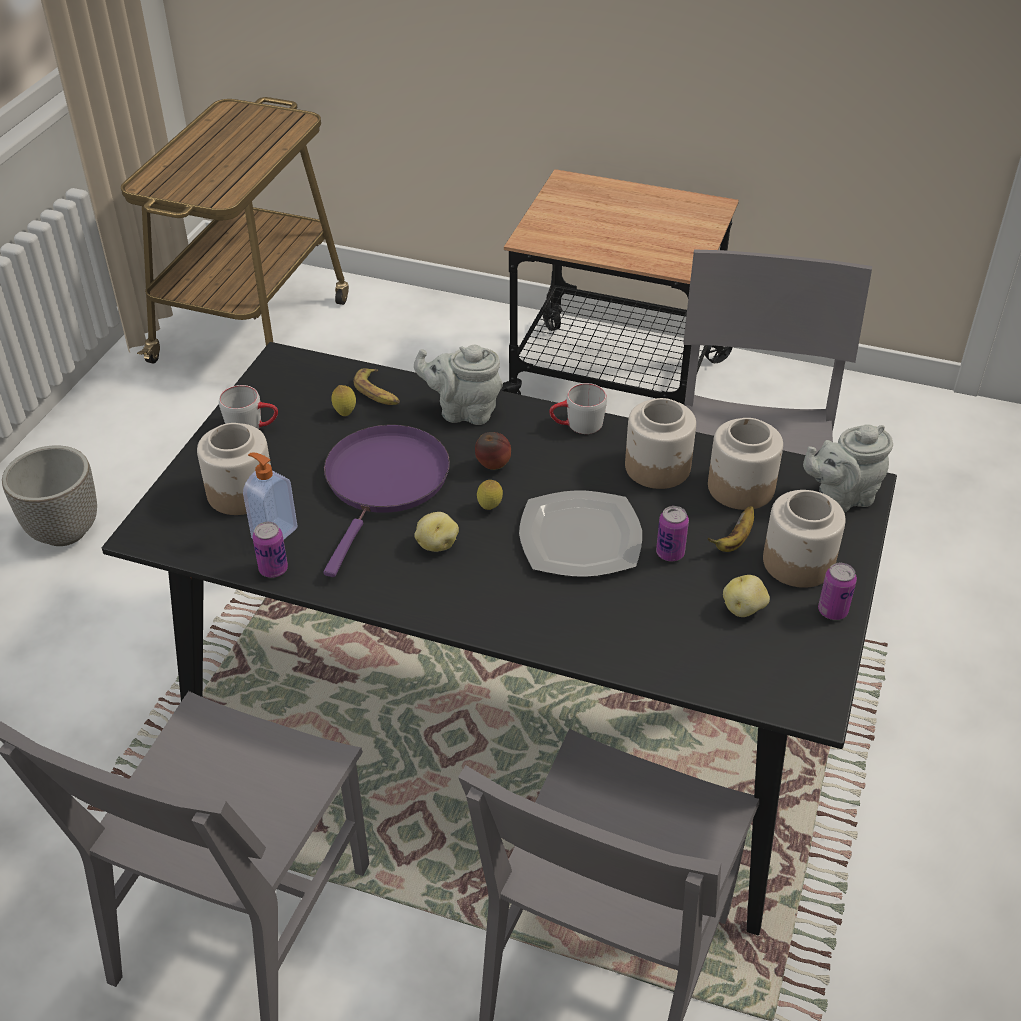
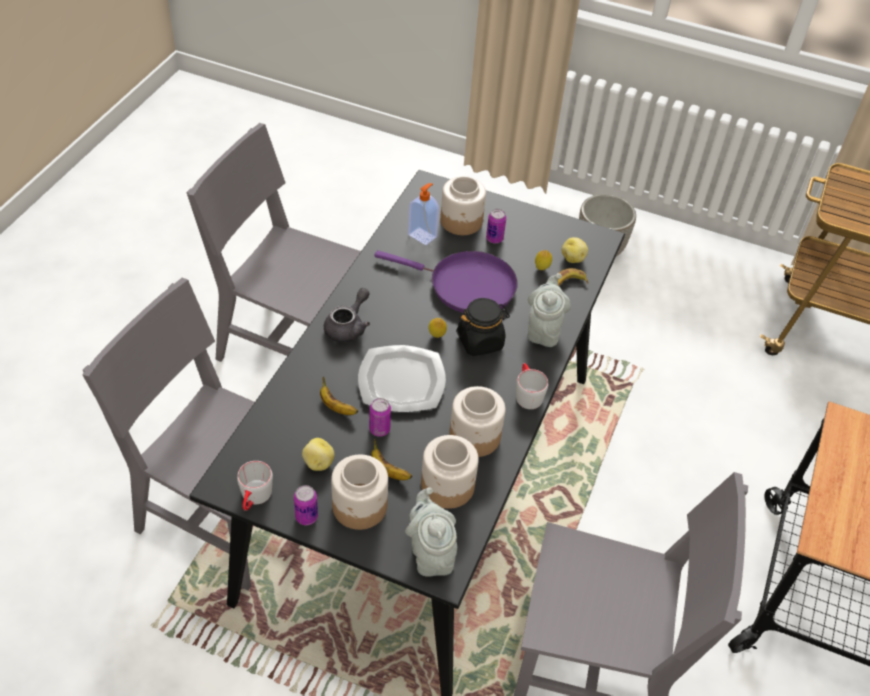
camera: 90 degrees right, 5 degrees up
grey mug [219,385,278,429] -> grey mug moved to [237,461,273,511]
can [253,522,288,578] -> can moved to [486,209,506,244]
potato [414,512,459,552] -> potato moved to [561,237,588,263]
apple [475,432,511,470] -> black jar [456,298,510,356]
none -> banana [320,377,358,415]
none -> grey teapot [324,288,370,343]

